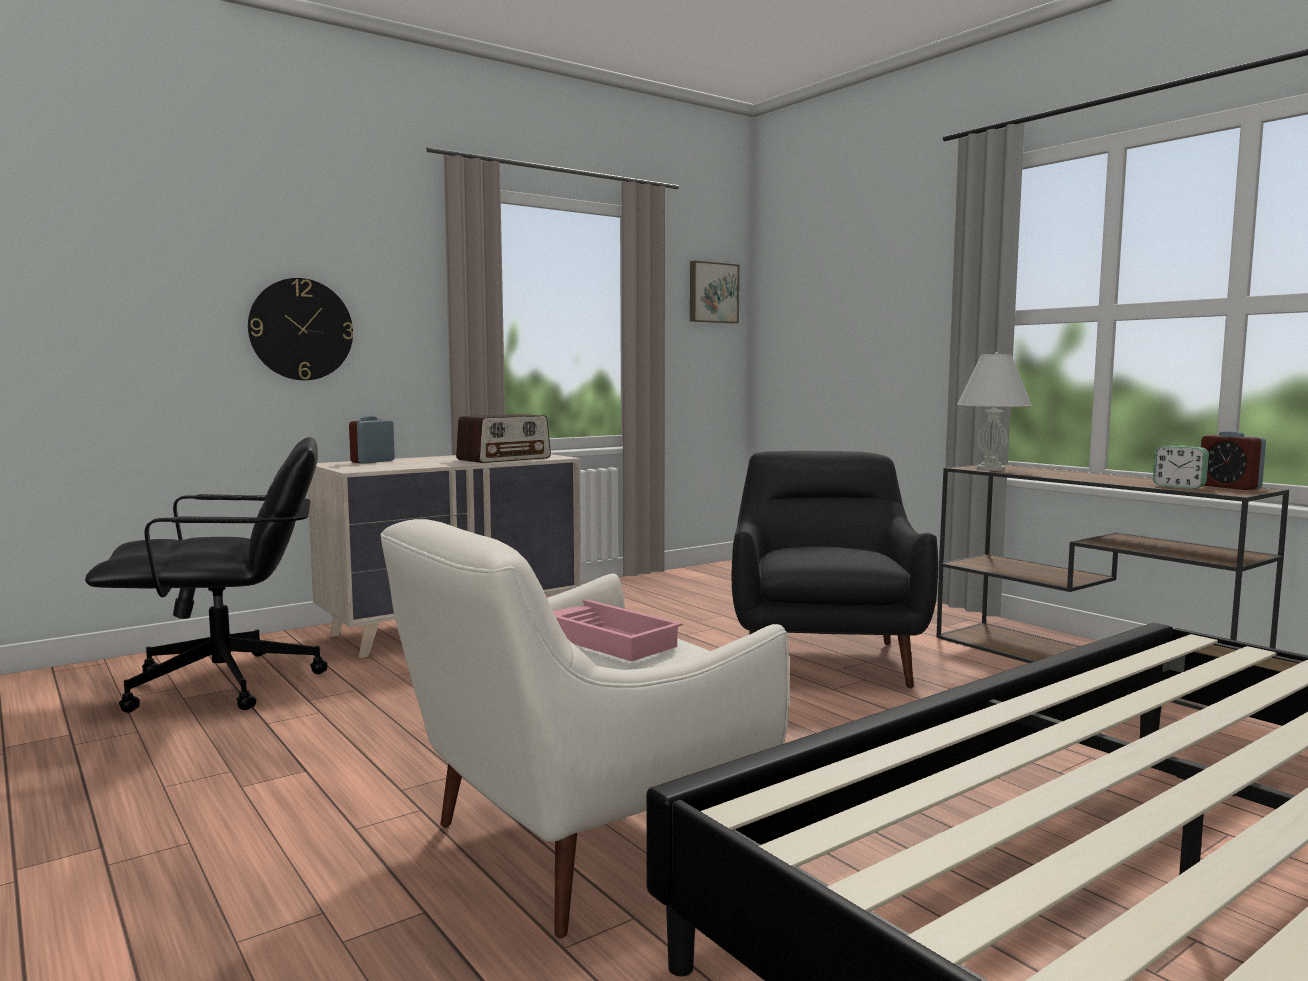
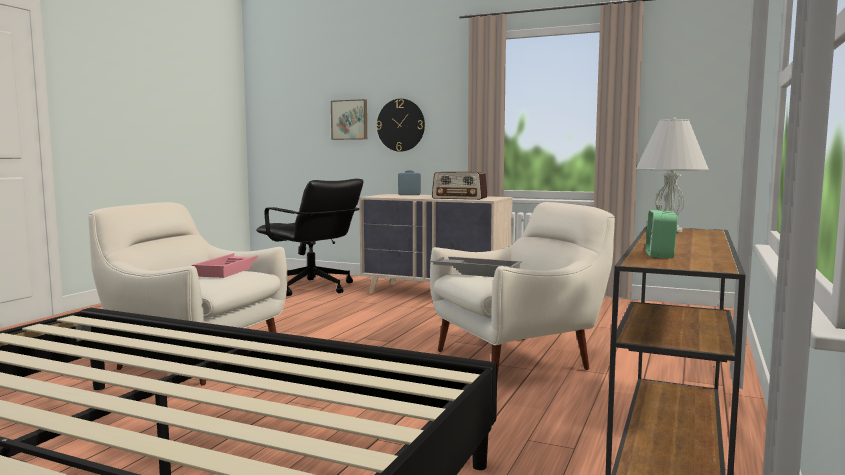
camera: 60 degrees right, 0 degrees up
picture [690,261,740,323] -> picture moved to [331,99,367,140]
black armchair [732,451,938,688] -> white armchair [430,202,615,377]
alarm clock [1201,431,1266,490] -> none
none -> grey tray [431,257,522,277]

